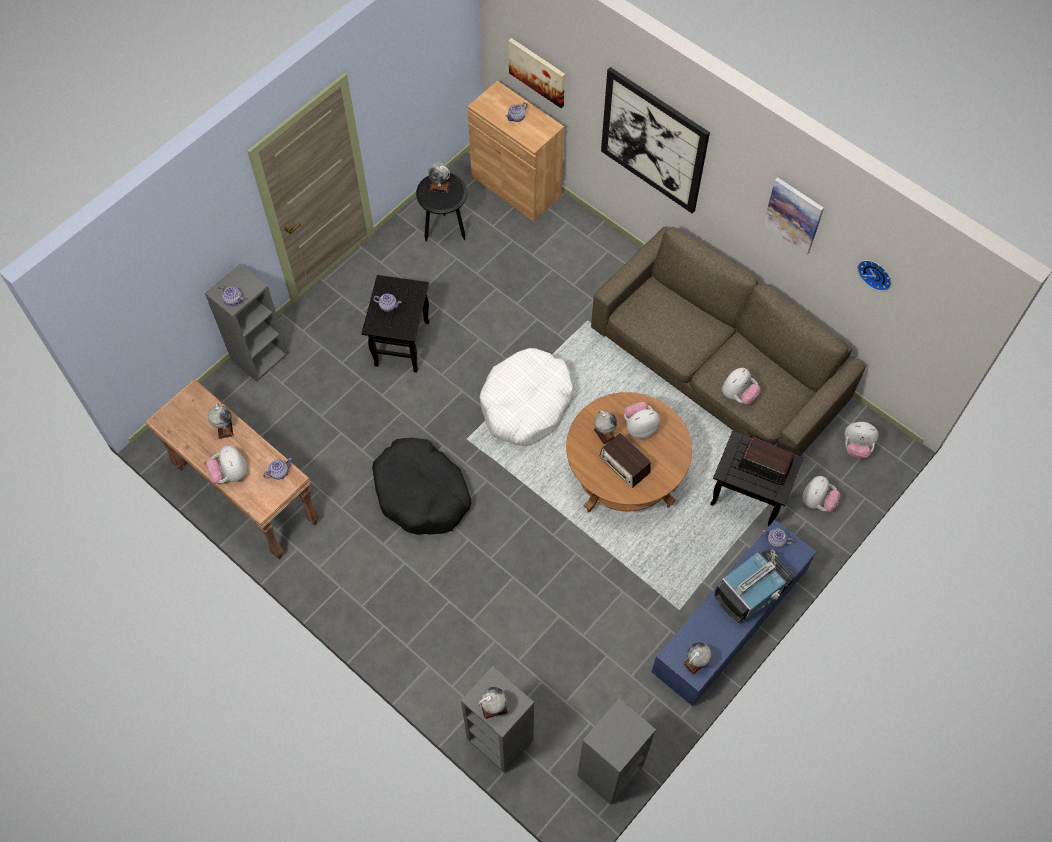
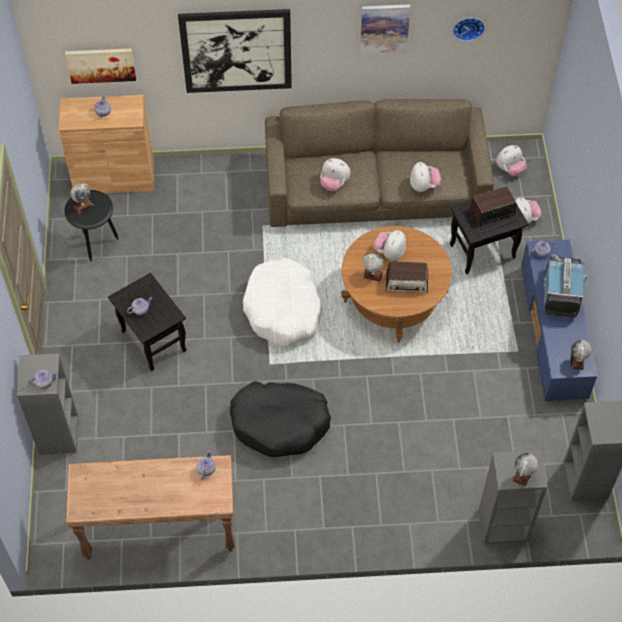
camera: 45 degrees left, 5 degrees down
plush toy [206,445,247,483] -> plush toy moved to [320,158,350,191]
globe [208,403,233,439] -> none

